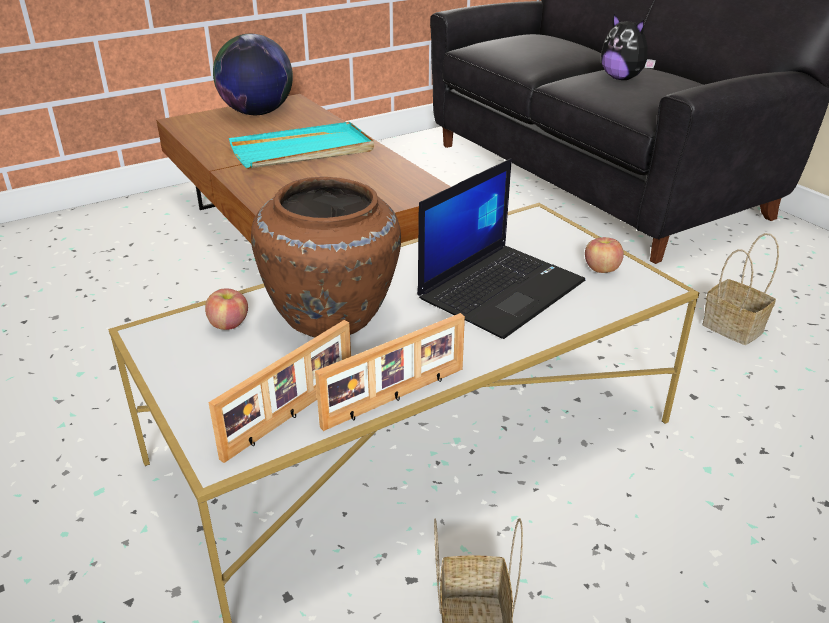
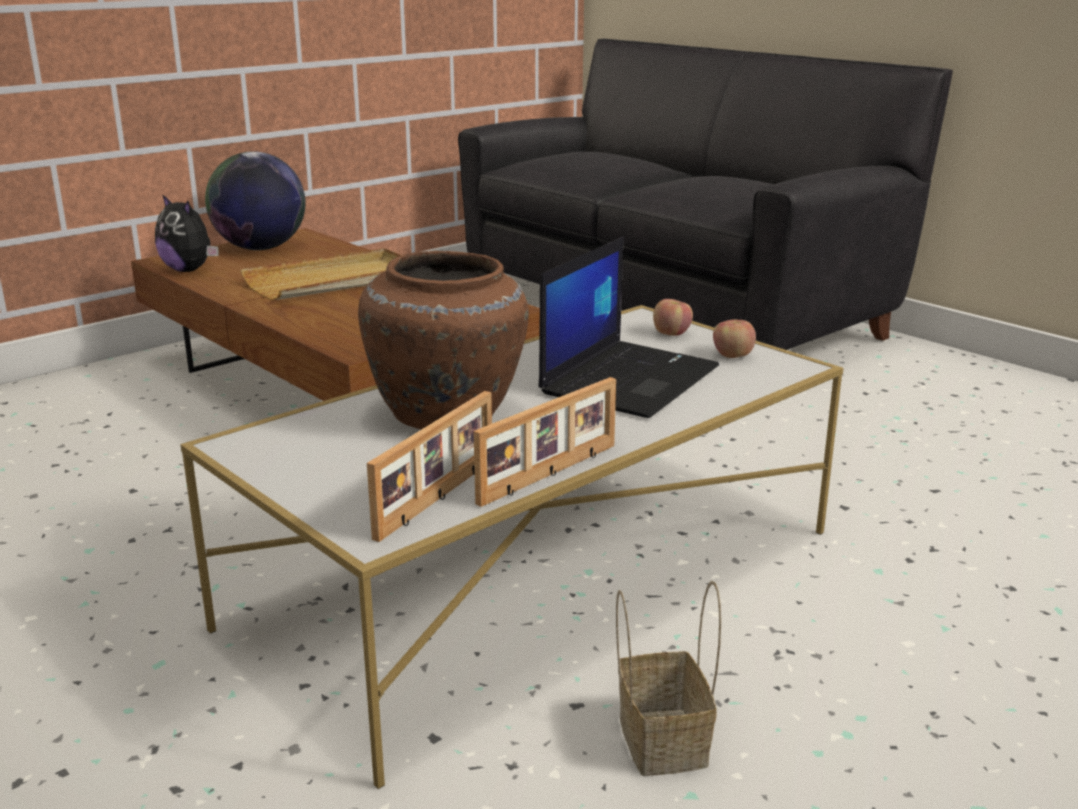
camera: 10 degrees left, 10 degrees down
apple [205,289,248,330] -> apple moved to [653,299,693,336]
turquoise tray [229,122,374,169] -> beige tray [241,248,400,301]
plush toy [601,14,656,80] -> plush toy moved to [155,194,219,272]
basket [702,233,779,345] -> none

